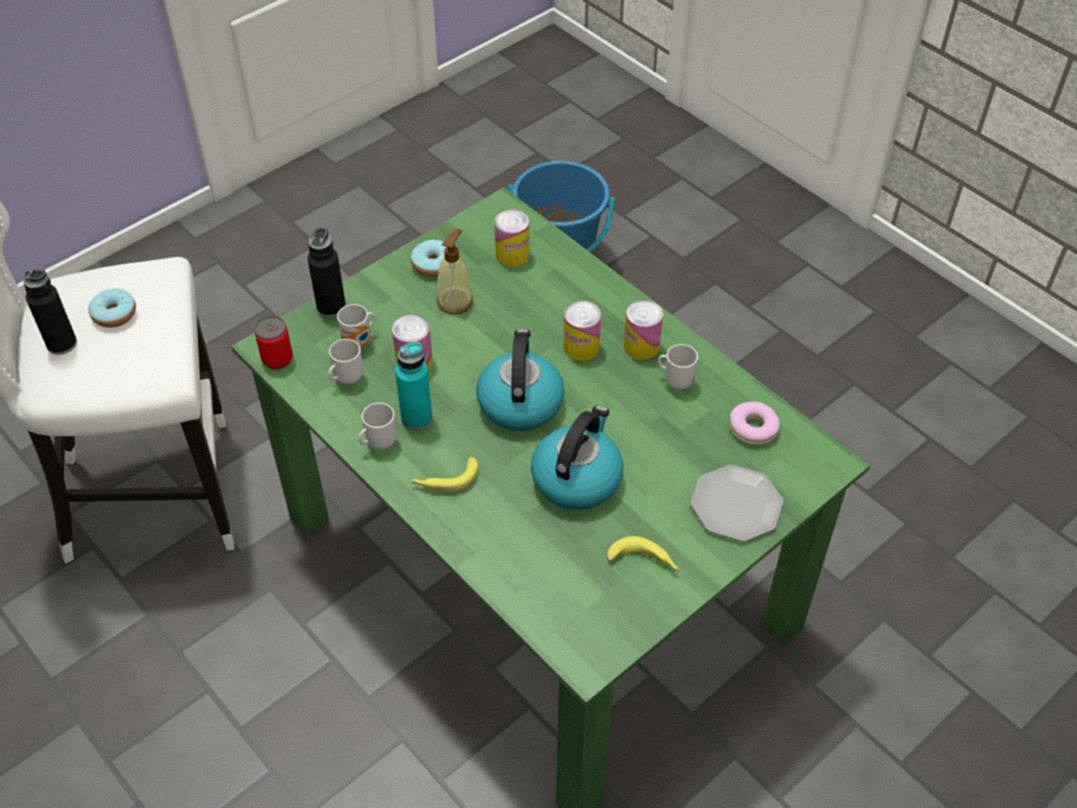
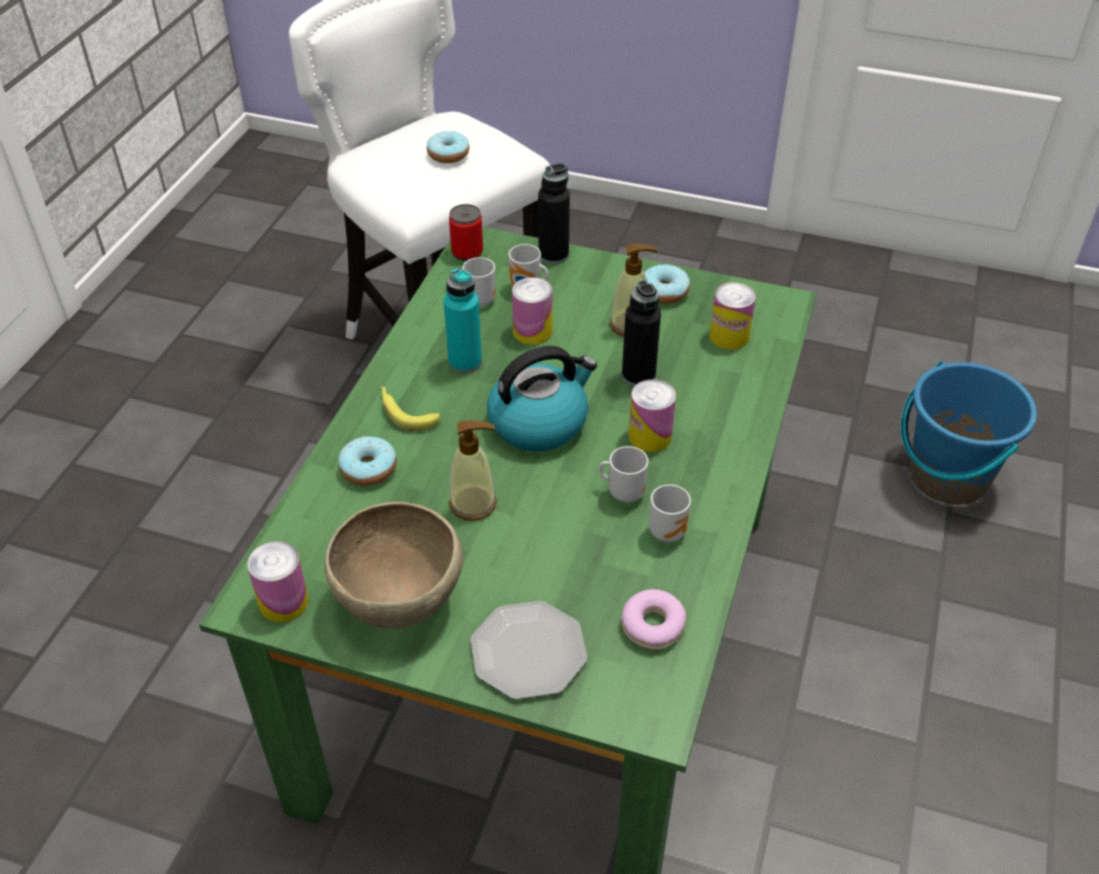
camera: 60 degrees right, 5 degrees down
black bottle [24,269,77,355] -> black bottle moved to [622,280,661,386]
mug [358,403,397,449] -> mug moved to [599,446,648,502]
kettle [531,405,623,510] -> soap dispenser [449,420,497,521]
banana [607,536,680,571] -> brown bowl [324,502,463,629]
can [624,300,663,360] -> can moved to [247,541,309,622]
none -> donut [338,436,397,486]

